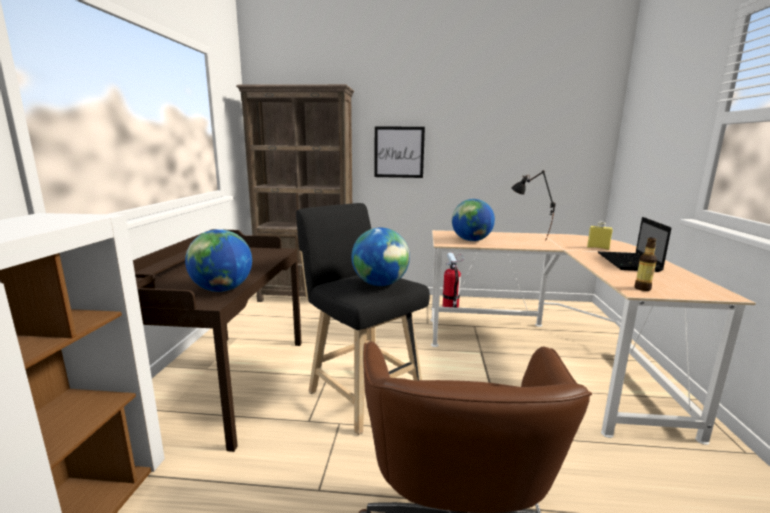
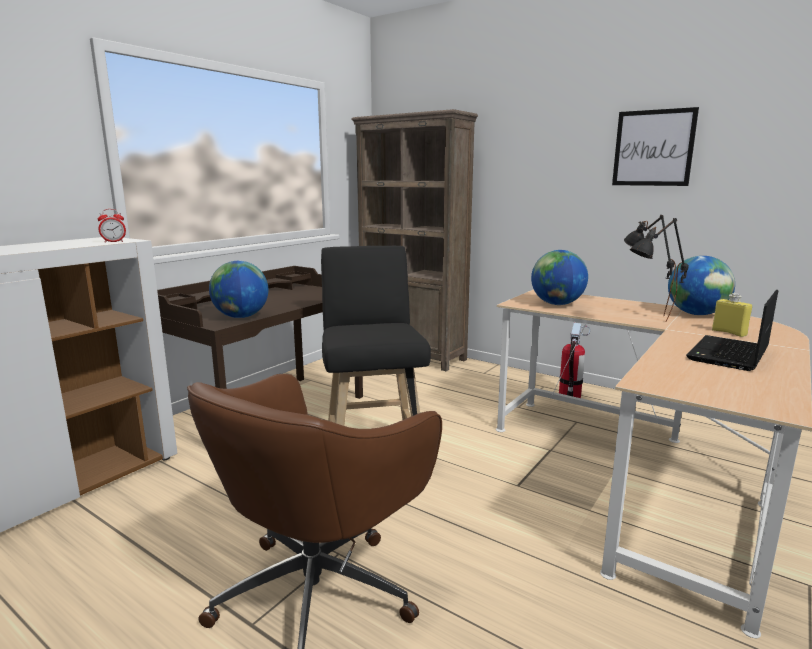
camera: 30 degrees right, 0 degrees up
globe [351,227,410,286] -> globe moved to [668,256,735,315]
picture [374,126,425,178] -> picture moved to [612,107,699,186]
bottle [634,238,657,291] -> none
none -> alarm clock [98,209,126,242]
none -> black table lamp [630,218,689,322]

